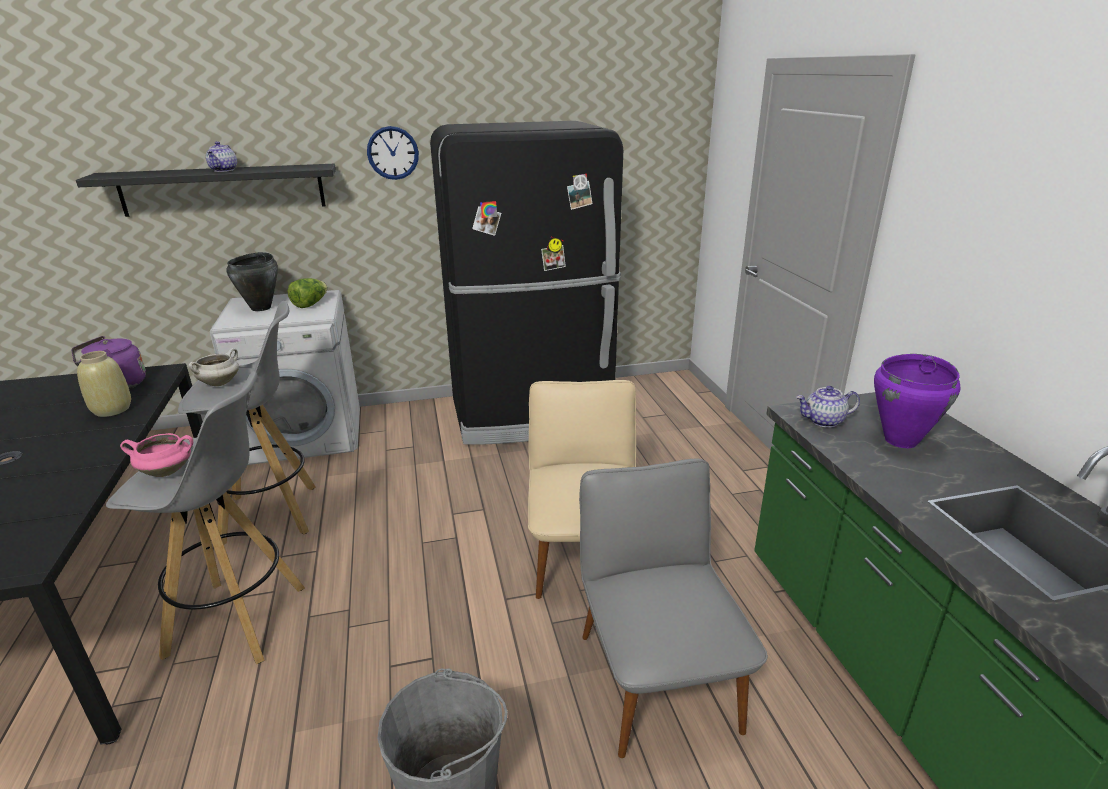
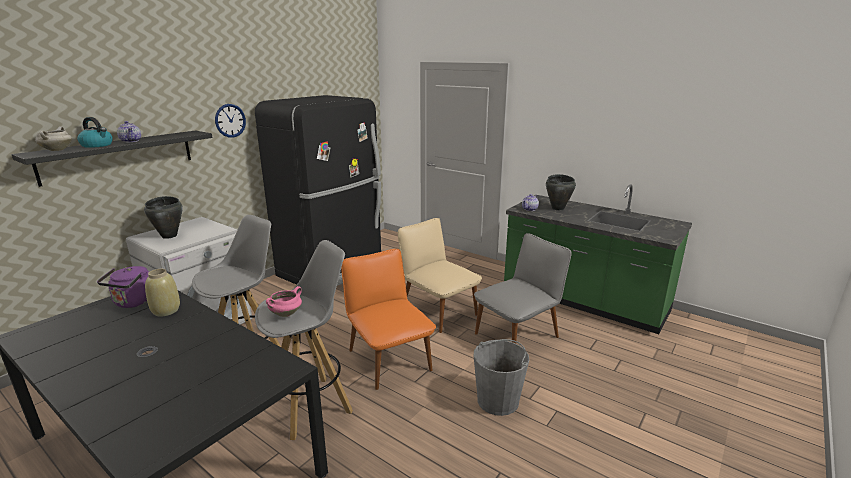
camera: 40 degrees left, 5 degrees down
white cooking pot [189,348,239,386] -> white cooking pot moved to [35,126,72,151]
lettuce [288,278,327,308] -> none
grey chair [579,459,768,758] -> grey chair turned 105 degrees clockwise [474,233,572,344]
purple cooking pot [874,354,960,448] -> black cooking pot [546,174,576,210]
none -> kettle [77,117,113,148]
none -> orange chair [341,249,436,390]

